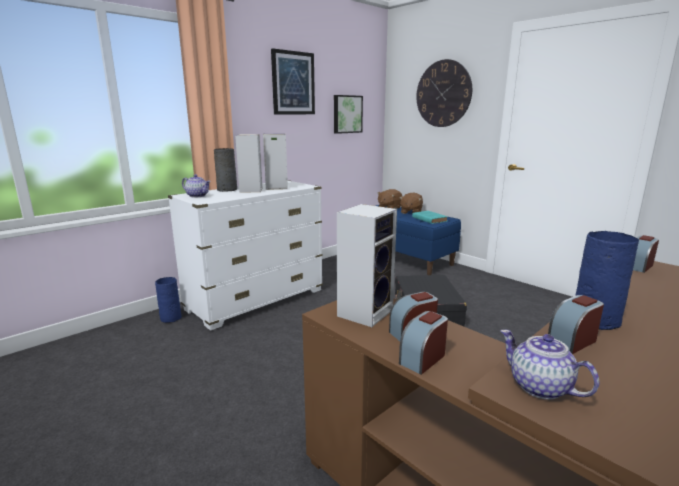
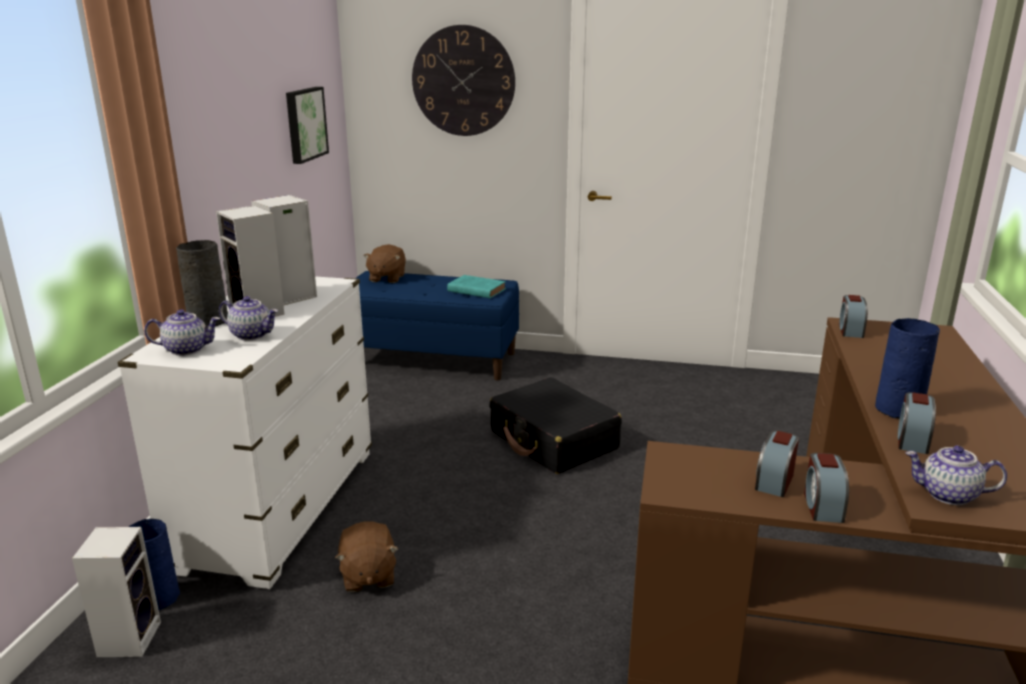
camera: 35 degrees left, 5 degrees up
picture [271,48,315,114] -> none
speaker [337,204,397,327] -> speaker moved to [72,527,161,657]
brown plush toy [399,192,423,214] -> brown plush toy moved to [335,521,398,592]
none -> teapot [219,296,278,340]

